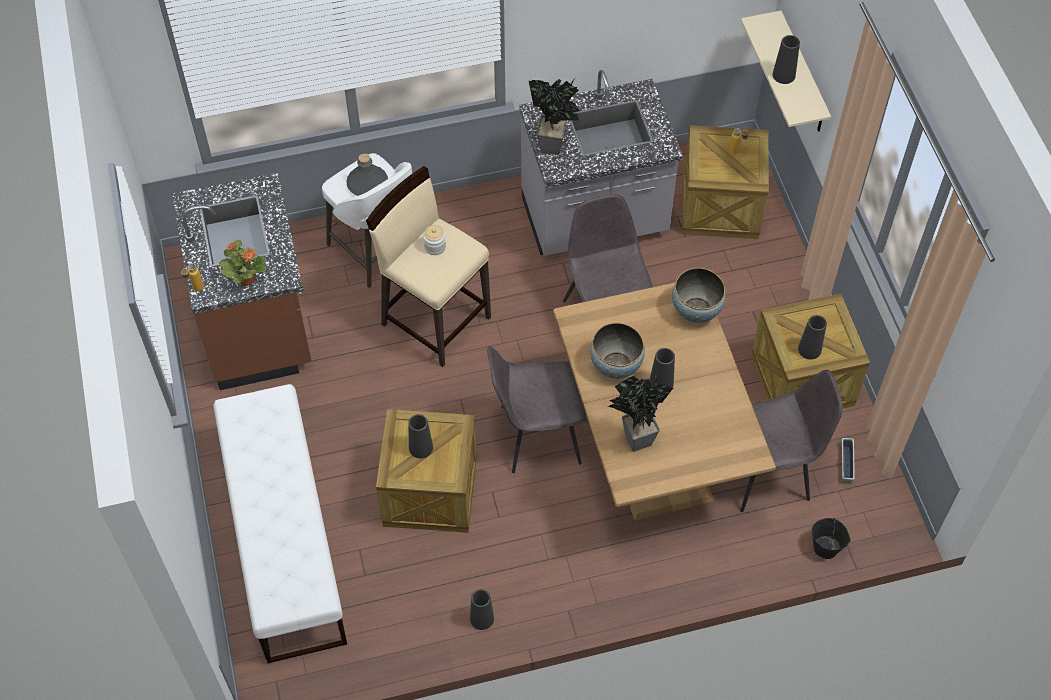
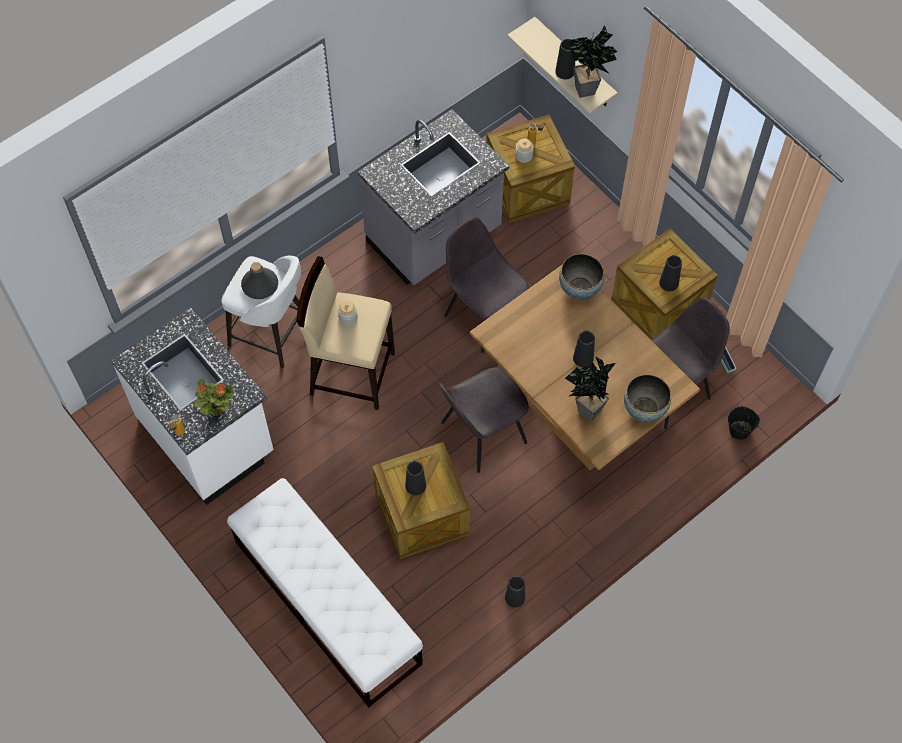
camera: 25 degrees left, 5 degrees up
brown counter [172,173,312,390] -> white counter [111,307,274,505]
potted plant [529,78,579,155] -> potted plant moved to [569,25,617,98]
bowl [590,323,645,379] -> bowl moved to [624,374,671,422]
none -> jar [515,138,534,163]

